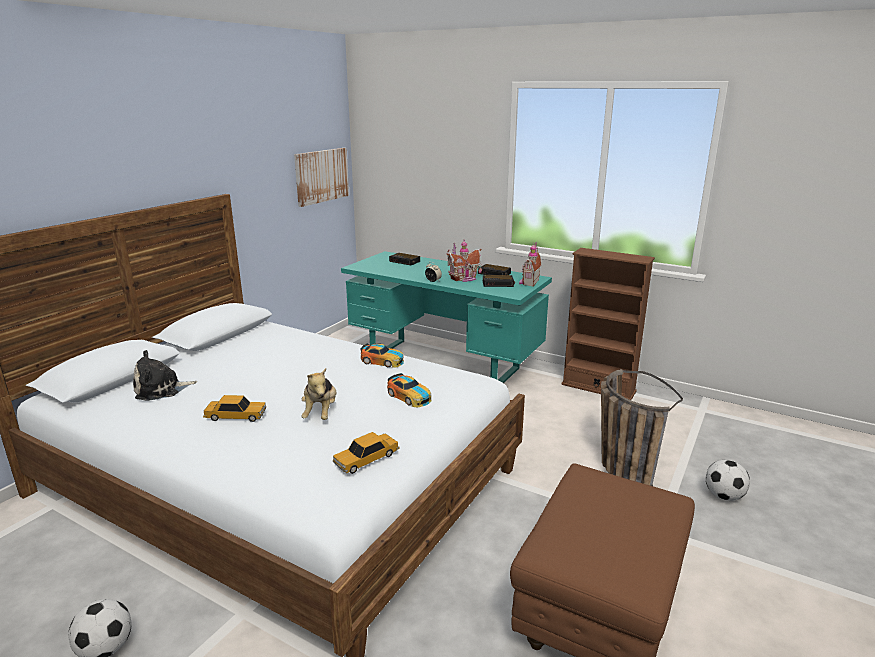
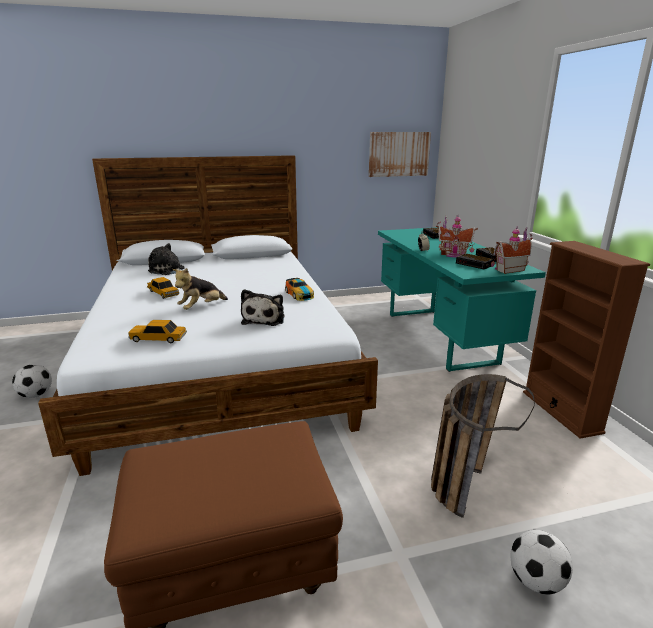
camera: 45 degrees right, 0 degrees up
toy car [387,373,432,407] -> plush toy [241,289,284,326]

